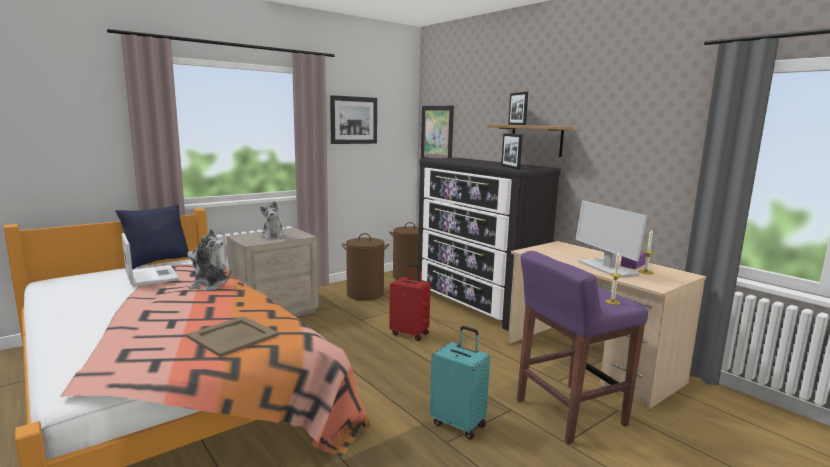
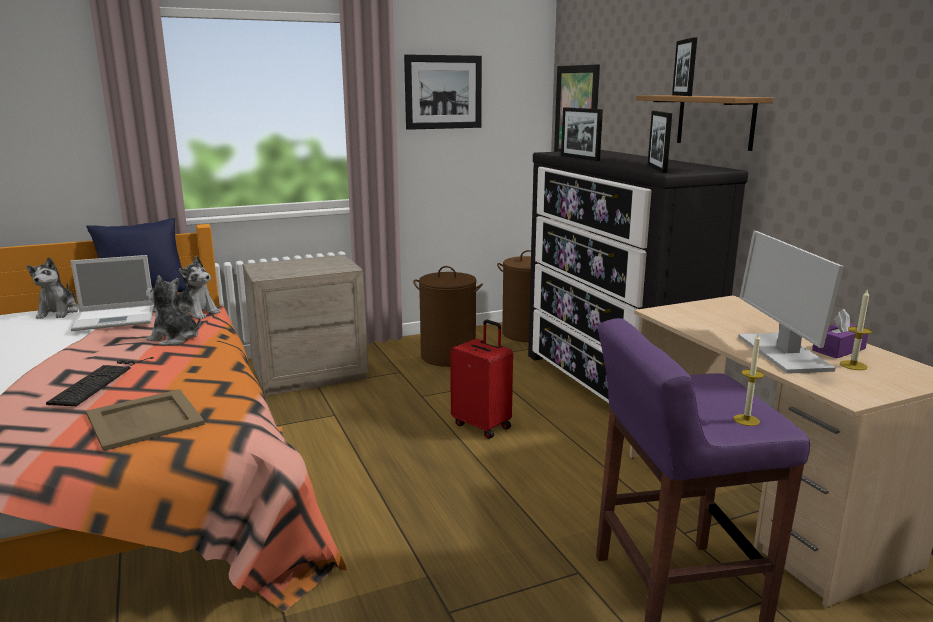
camera: 15 degrees right, 5 degrees up
laptop [122,233,179,287] -> laptop turned 90 degrees clockwise [71,255,154,331]
plush toy [260,201,285,240] -> plush toy moved to [27,257,79,319]
turquoise suitcase [430,326,490,440] -> none
none -> keyboard [46,357,154,406]
none -> picture frame [561,107,603,161]

